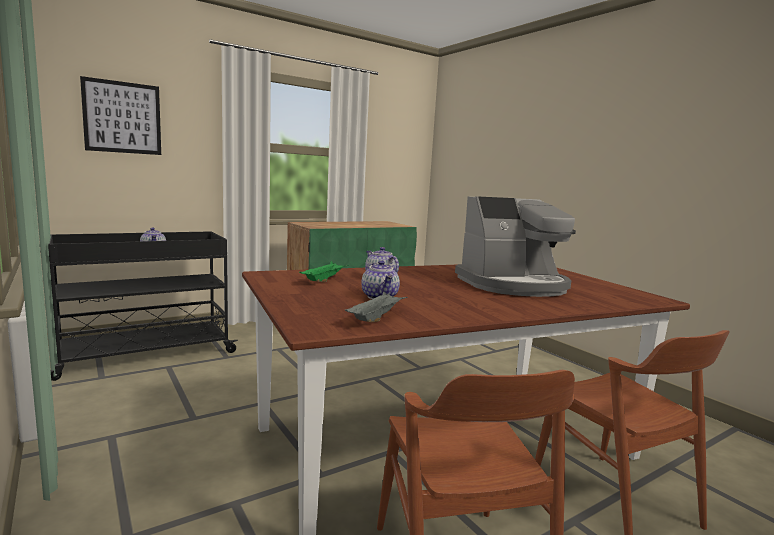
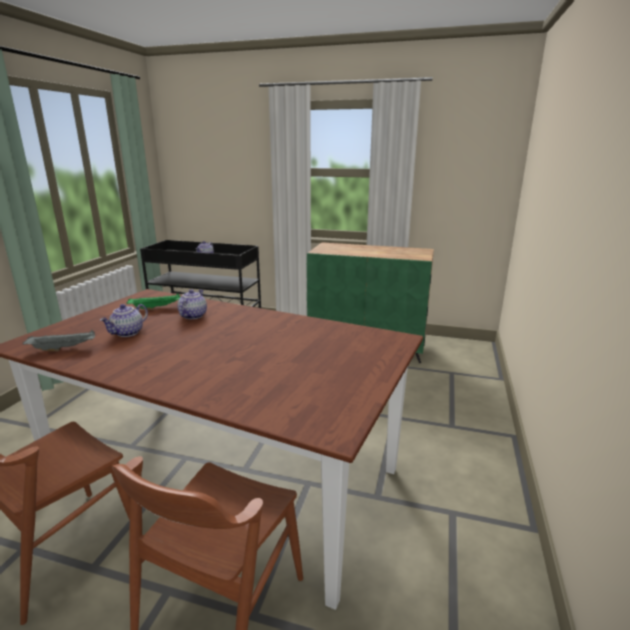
camera: 50 degrees right, 10 degrees up
picture [80,76,161,155] -> none
coffee machine [455,196,576,297] -> none

